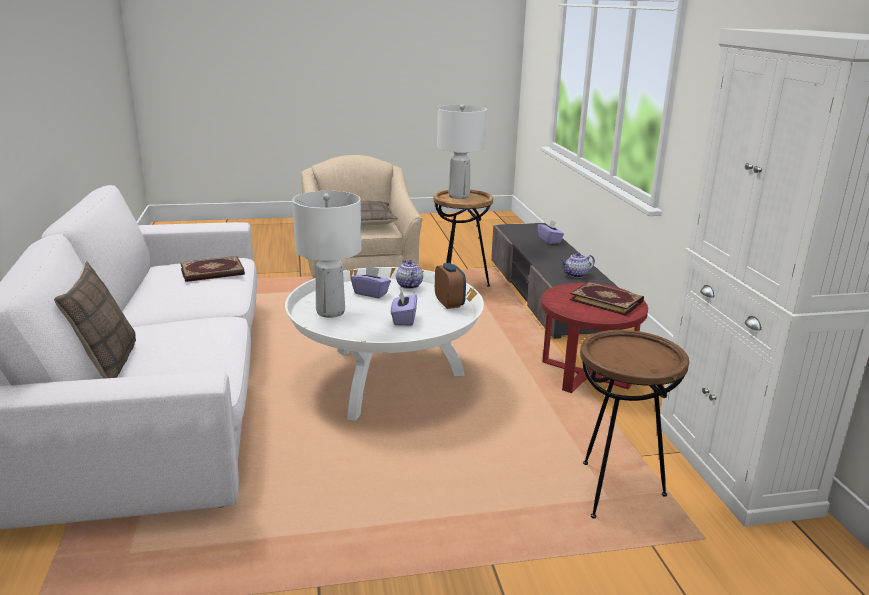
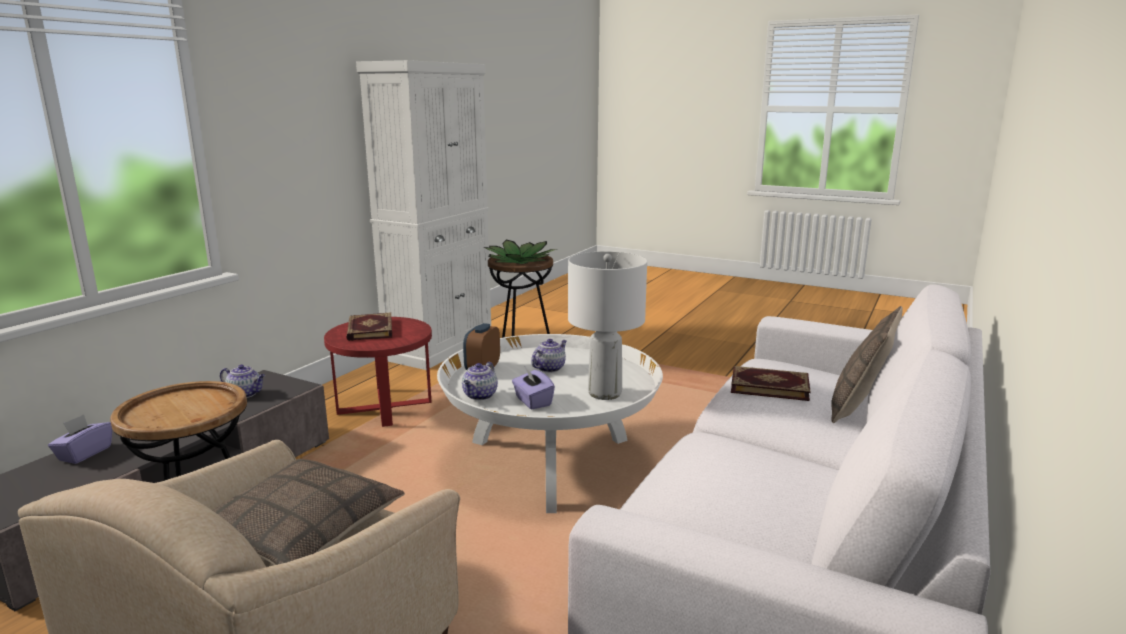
camera: 140 degrees left, 5 degrees down
book [180,256,245,282] -> book moved to [731,366,811,401]
purple tissue box [391,289,417,326] -> teapot [531,339,567,373]
white table lamp [437,104,487,199] -> none
none -> potted plant [483,240,556,264]

